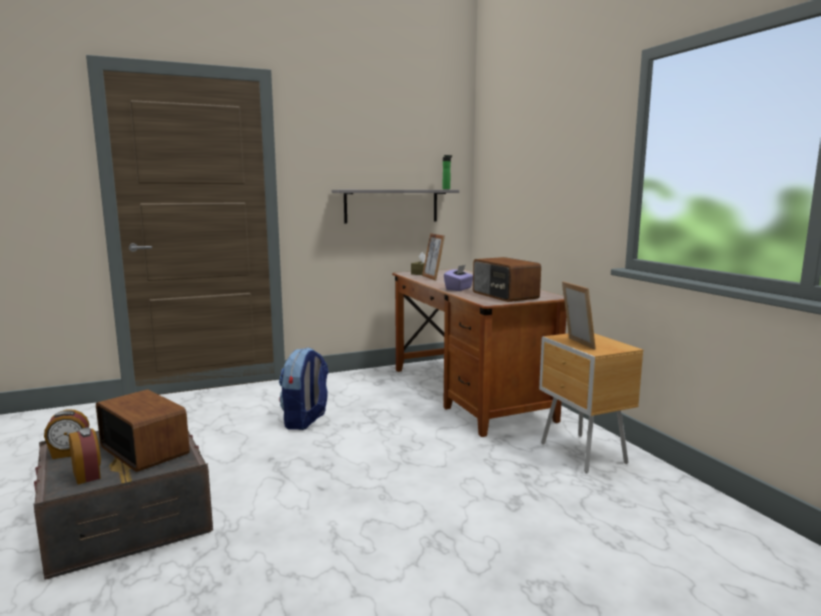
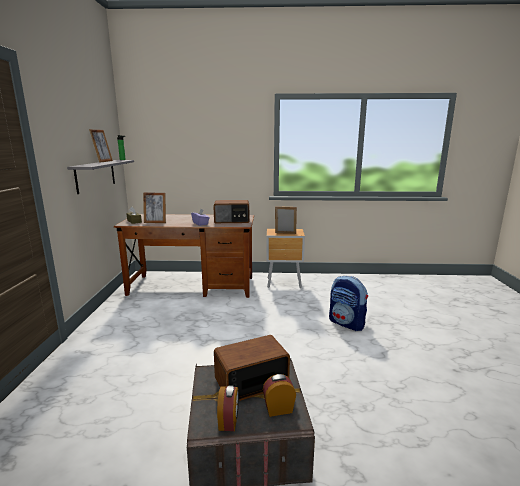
camera: 65 degrees left, 5 degrees up
backpack [279,347,329,430] -> backpack moved to [329,276,368,331]
none -> picture frame [89,129,113,163]

